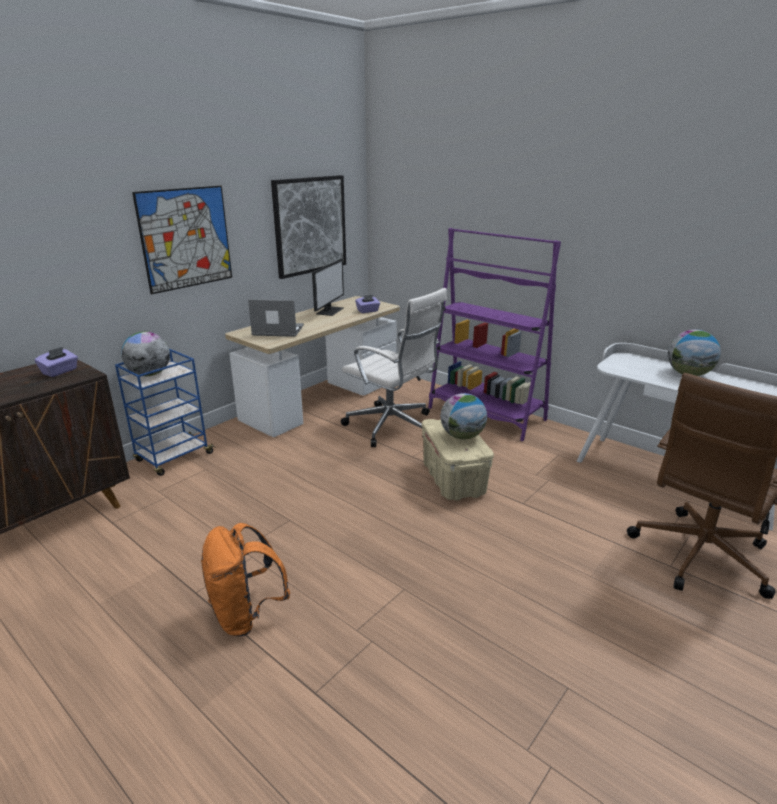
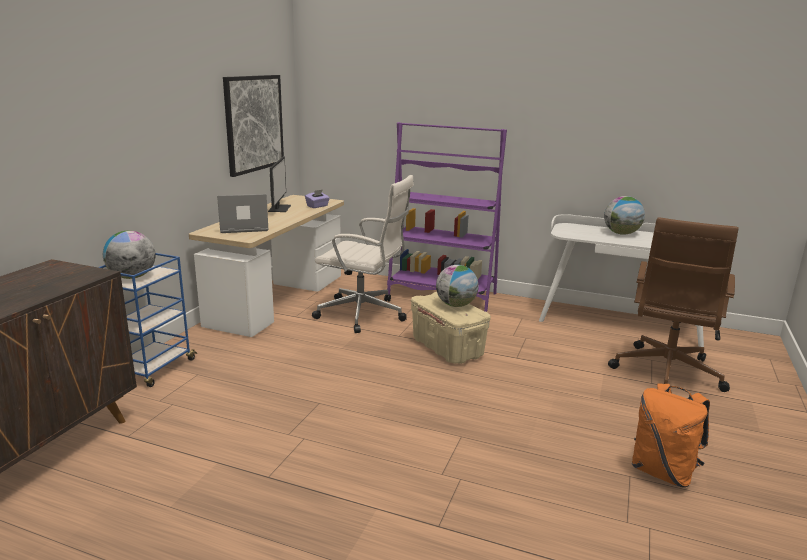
camera: 20 degrees left, 5 degrees down
purple tissue box [35,347,78,377] -> none
picture [132,186,232,294] -> none
orange backpack [201,523,290,636] -> orange backpack moved to [632,384,710,487]

